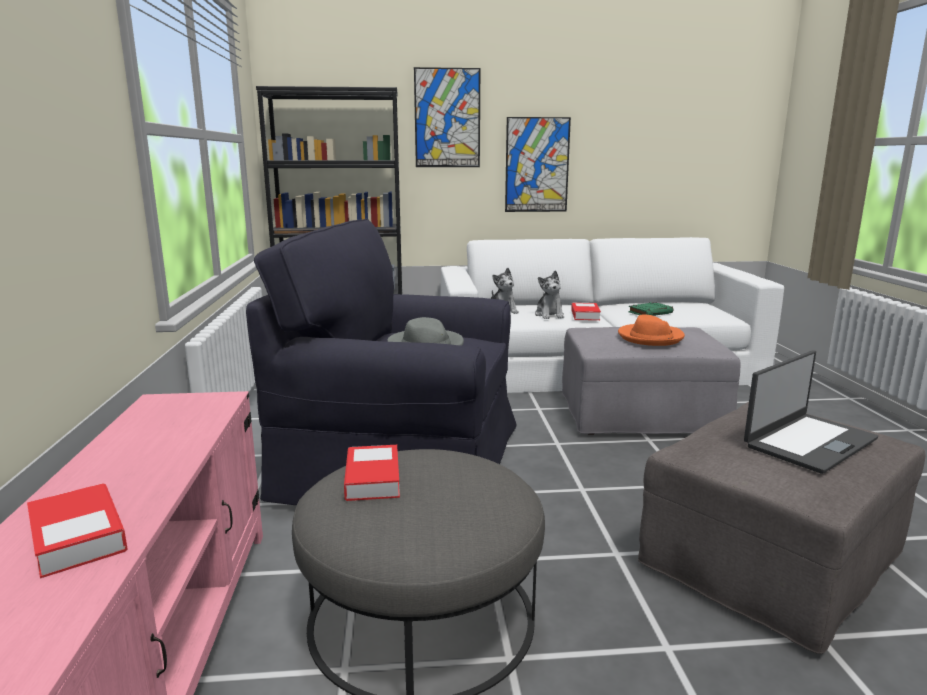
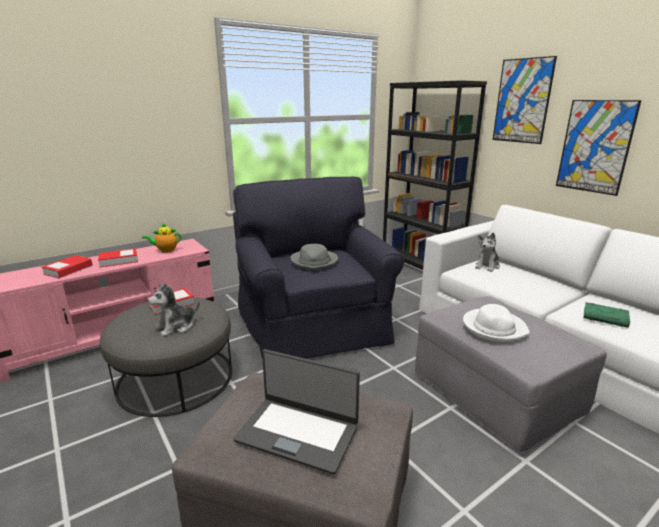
camera: 60 degrees right, 5 degrees up
plush toy [535,270,564,319] -> plush toy moved to [147,283,200,337]
book [571,303,601,320] -> book moved to [98,248,138,267]
orange hat [618,315,685,346] -> white hat [463,304,530,342]
none -> teapot [142,223,181,253]

